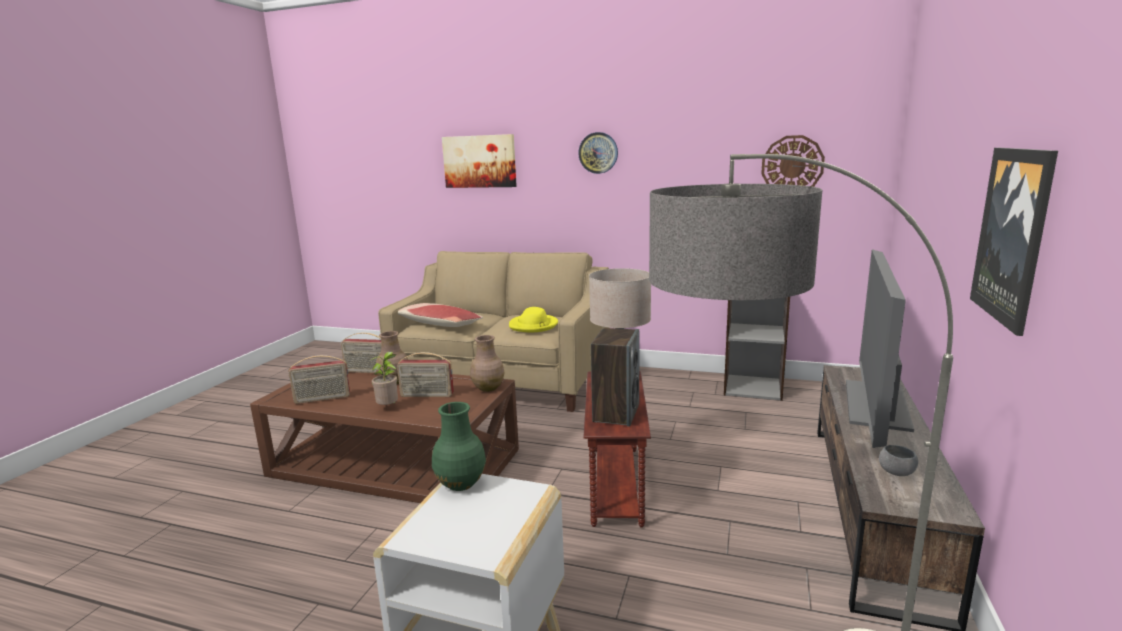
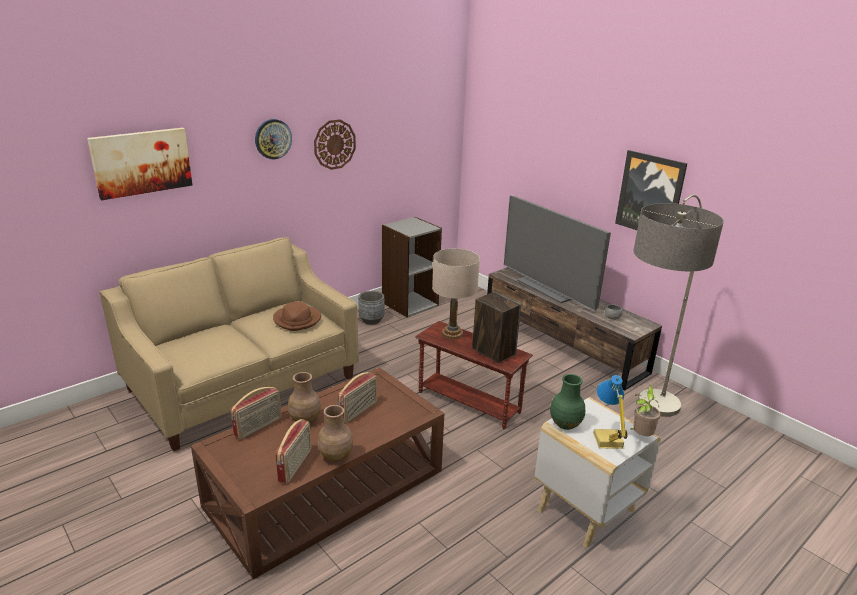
camera: 60 degrees left, 10 degrees up
potted plant [370,352,398,405] -> potted plant moved to [631,385,660,436]
pillow [398,303,483,327] -> none
brown vase [470,335,504,392] -> brown vase moved to [317,405,353,462]
yellow hat [509,307,558,332] -> brown hat [273,302,321,331]
wall clock [761,135,825,187] -> wall clock moved to [314,119,356,170]
none -> grey planter [358,291,385,325]
none -> table lamp [593,375,627,449]

